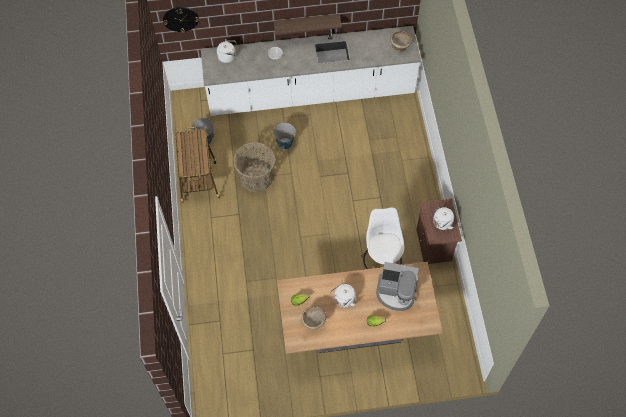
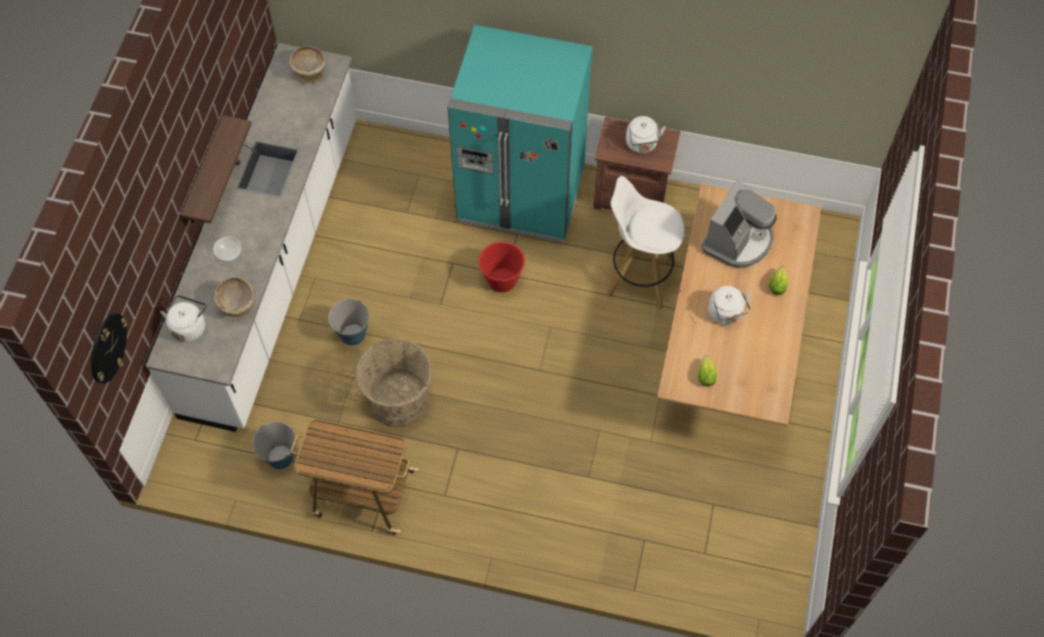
camera: 70 degrees left, 0 degrees up
beige bowl [302,305,326,330] -> beige bowl moved to [214,277,255,317]
none -> turquoise fridge [448,25,593,243]
none -> red bucket [478,242,525,292]

